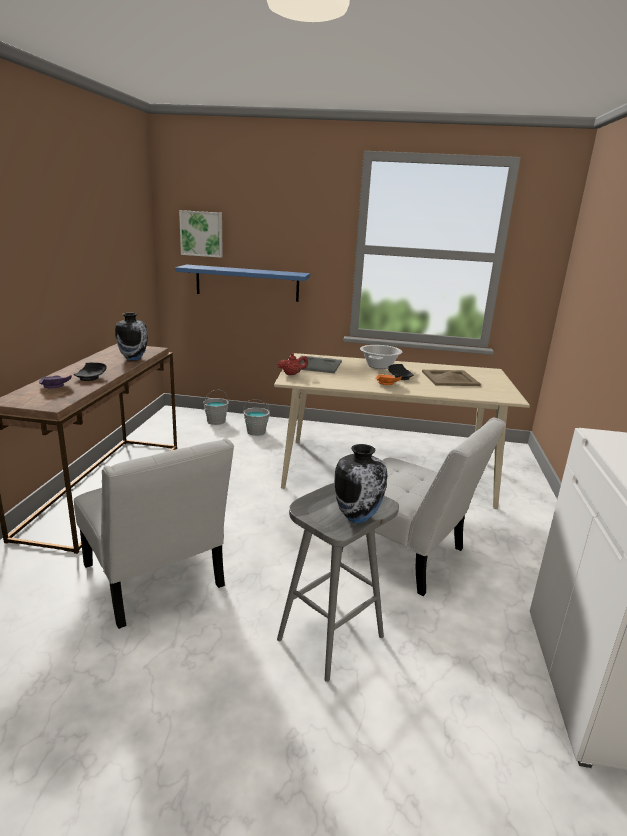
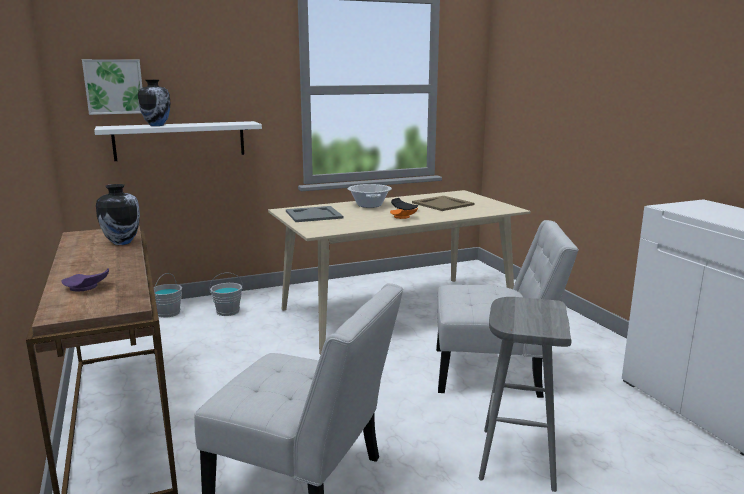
camera: 30 degrees left, 5 degrees down
black plate [73,363,107,381] -> none
blue shelf [175,265,310,302] -> white shelf [94,121,262,161]
red teapot [278,353,308,375] -> none
vase [334,444,388,523] -> vase moved to [138,80,171,126]

